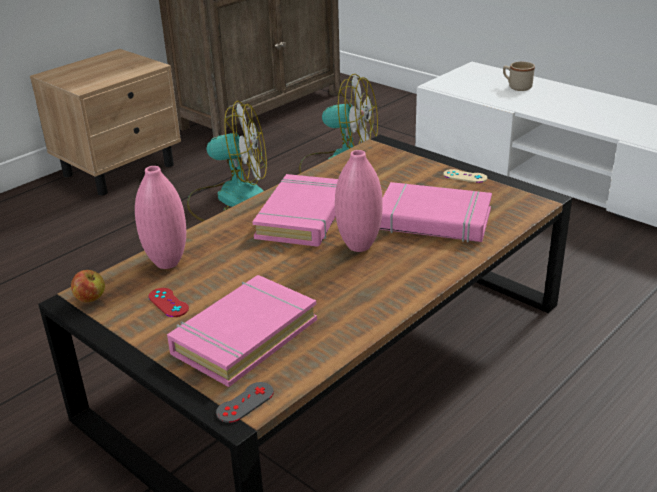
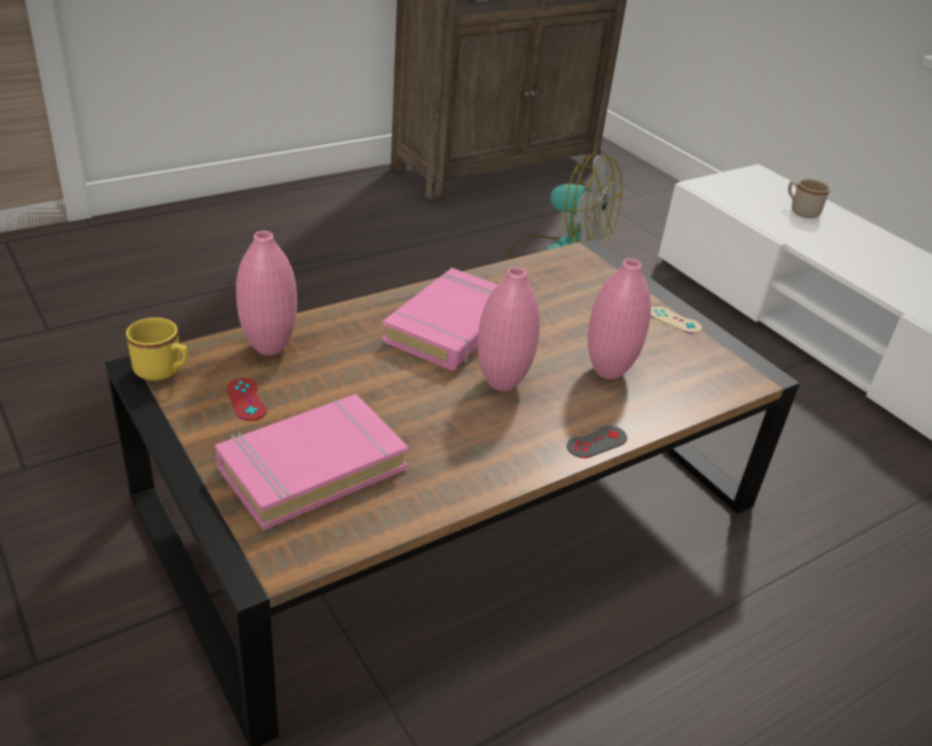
camera: 10 degrees right, 5 degrees up
beige nightstand [30,49,181,196] -> none
apple [71,270,105,302] -> yellow mug [126,318,188,381]
fan [187,101,267,221] -> none
grey game controller [216,382,274,423] -> grey game controller moved to [567,426,627,458]
pink book [379,182,492,243] -> pink vase [588,259,651,379]

